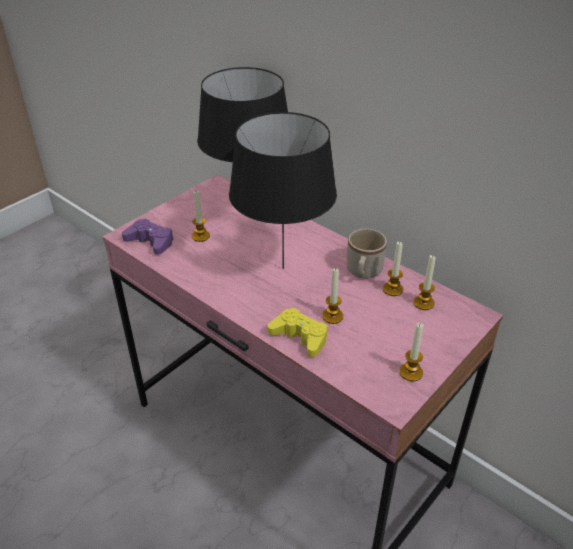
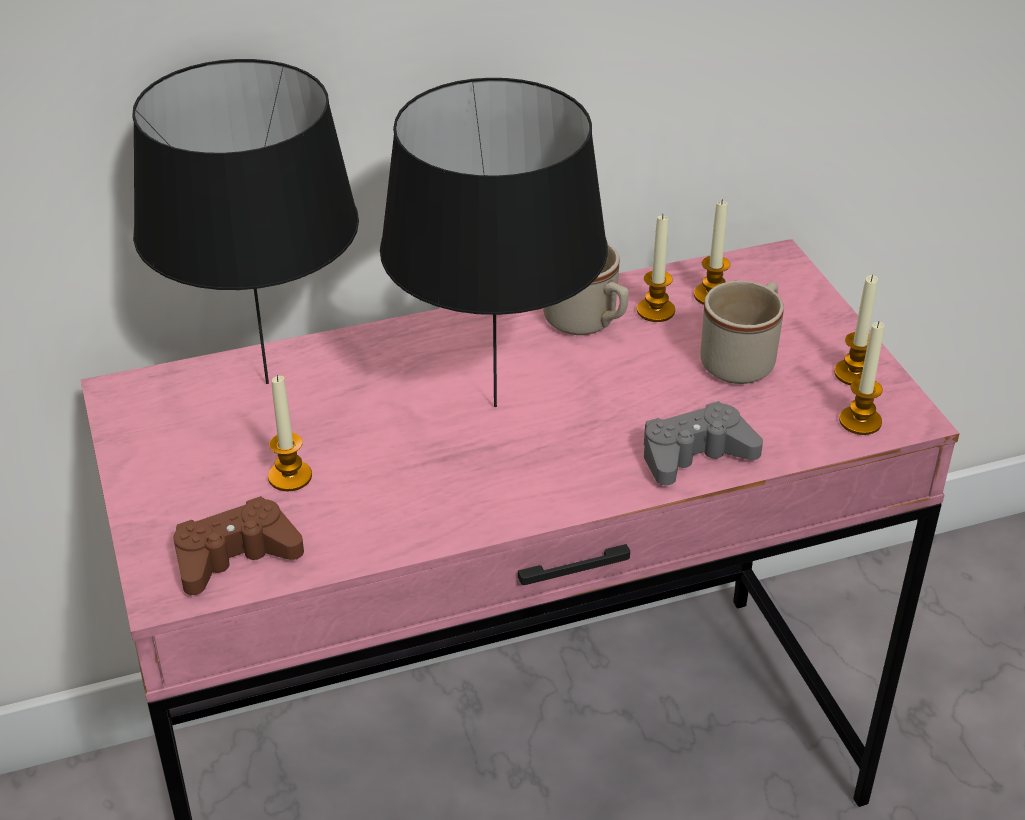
camera: 60 degrees left, 0 degrees up
purple game controller [122,219,174,255] -> brown game controller [174,496,304,595]
yellow game controller [268,308,328,357] -> grey game controller [644,401,763,485]
candle [322,268,343,324] -> candle moved to [839,322,885,435]
none -> beige mug [701,281,784,384]

